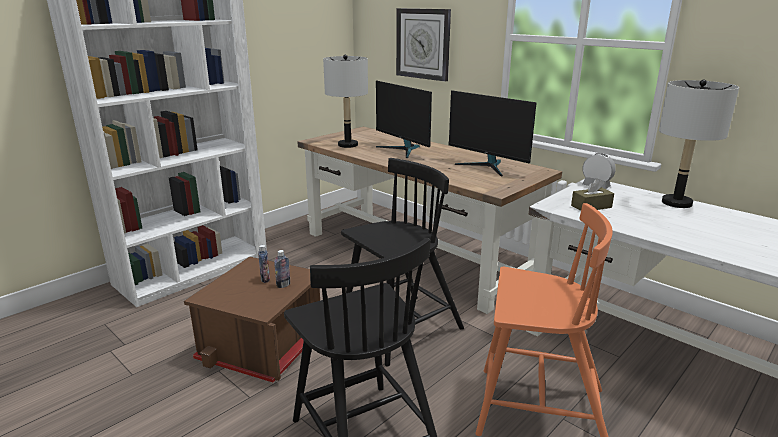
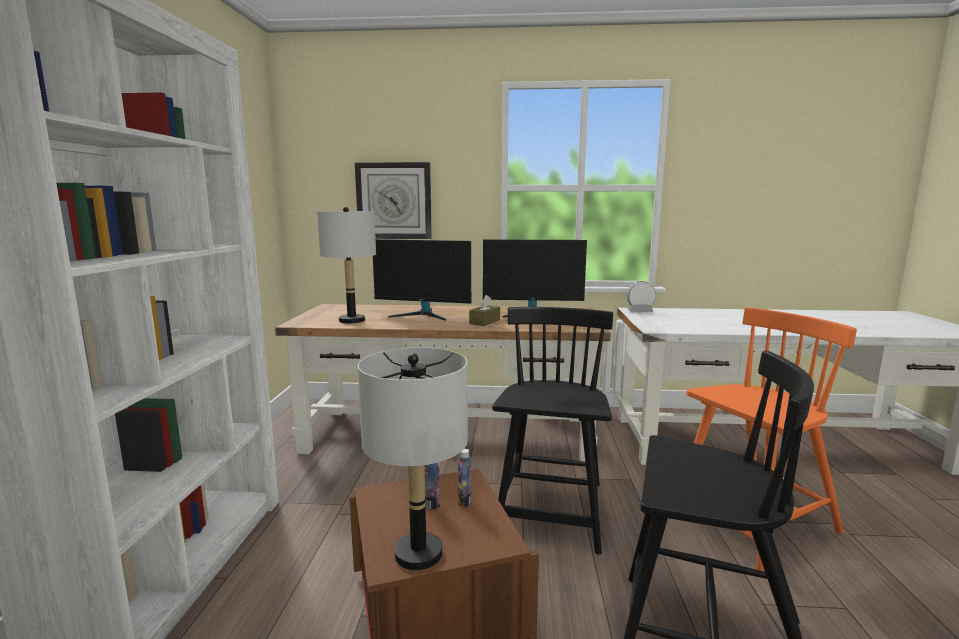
camera: 40 degrees left, 10 degrees down
brown tissue box [571,178,614,211] -> brown tissue box moved to [469,295,500,326]
grey table lamp [659,79,739,208] -> grey table lamp moved to [358,348,468,570]

